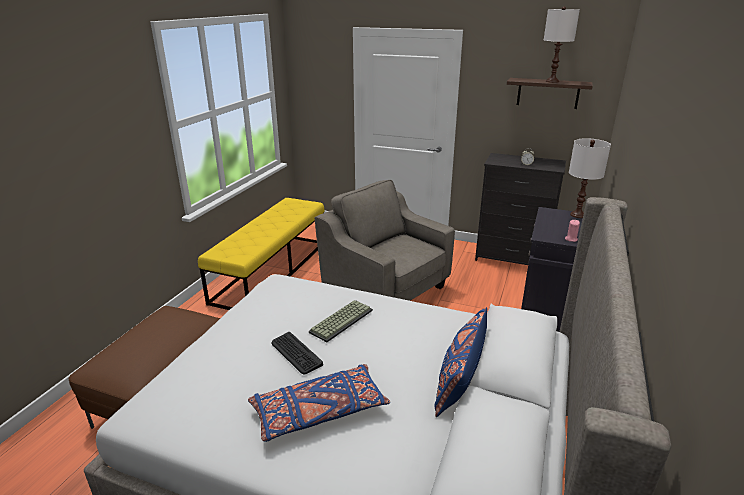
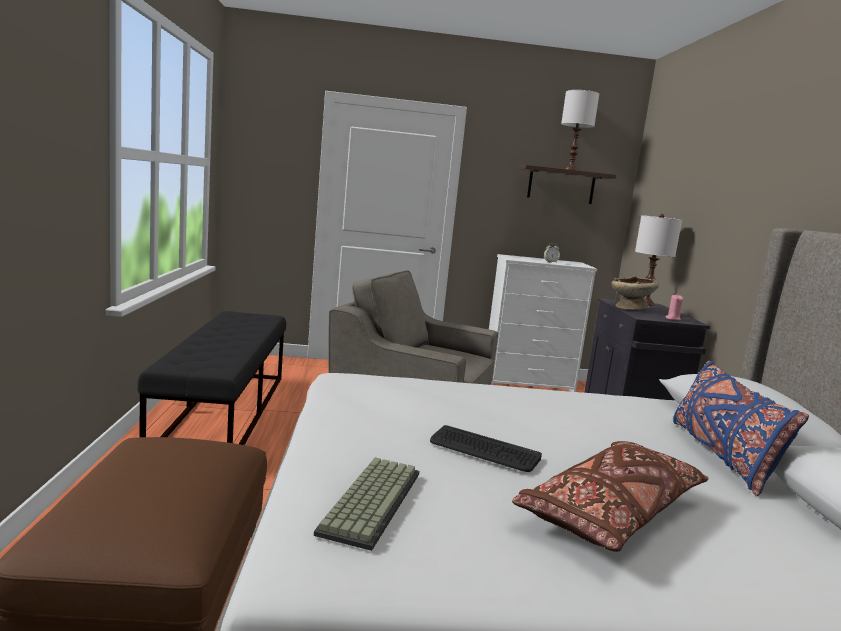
camera: 25 degrees left, 15 degrees down
yellow bench [198,198,325,310] -> black bench [138,311,286,445]
blue pillow [248,364,390,442] -> brown pillow [512,441,708,552]
keyboard [309,300,373,342] -> keyboard moved to [314,458,419,551]
black dresser [475,153,566,265] -> white dresser [489,254,597,392]
none -> beige bowl [611,275,659,310]

